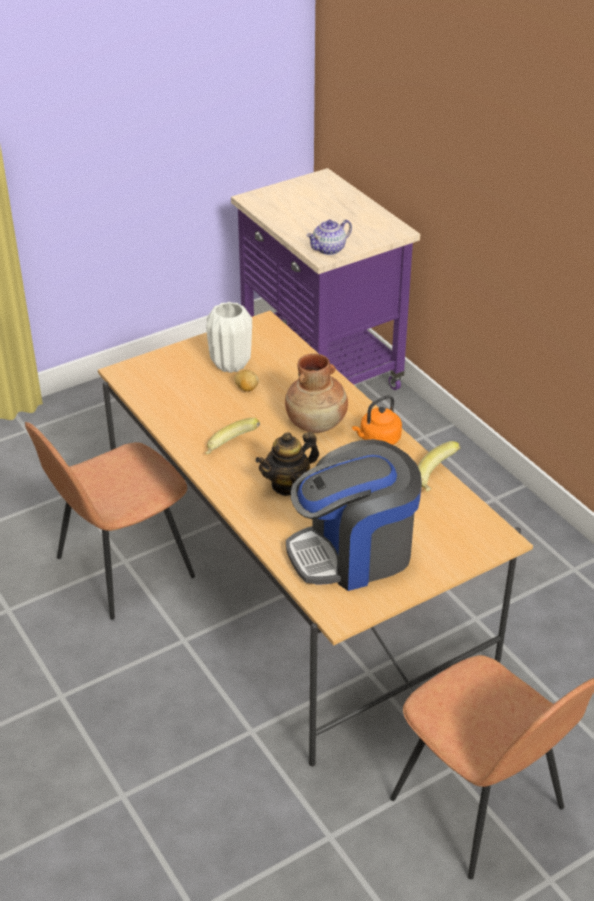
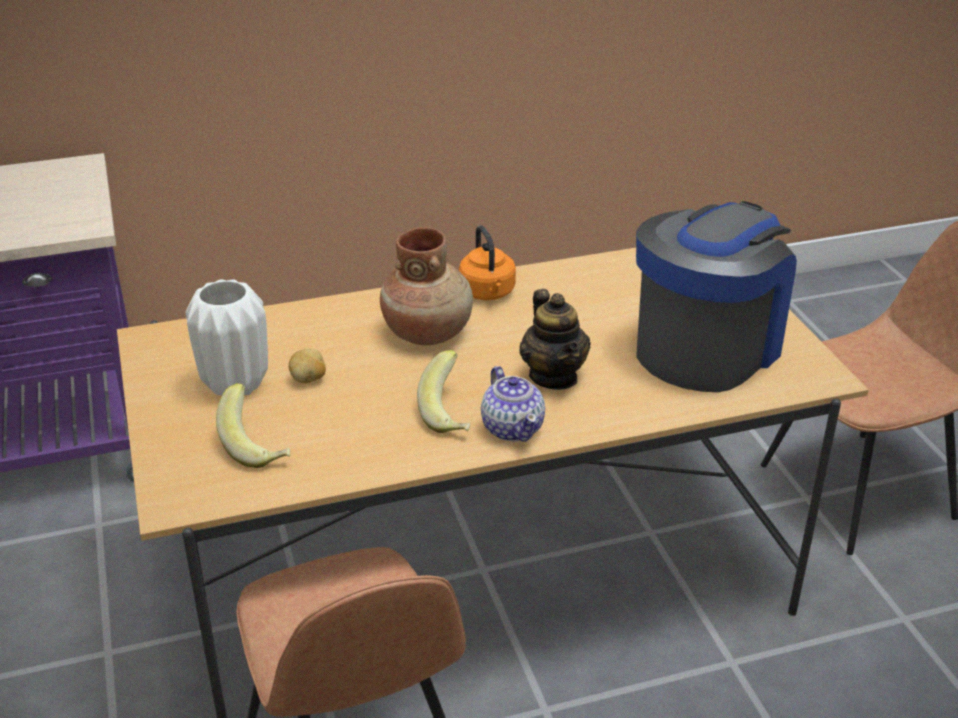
camera: 75 degrees left, 5 degrees down
coffee machine [286,439,422,591] -> coffee machine turned 135 degrees counterclockwise [636,201,797,392]
teapot [306,219,352,255] -> teapot moved to [481,366,545,442]
banana [418,441,461,492] -> banana moved to [216,383,290,468]

